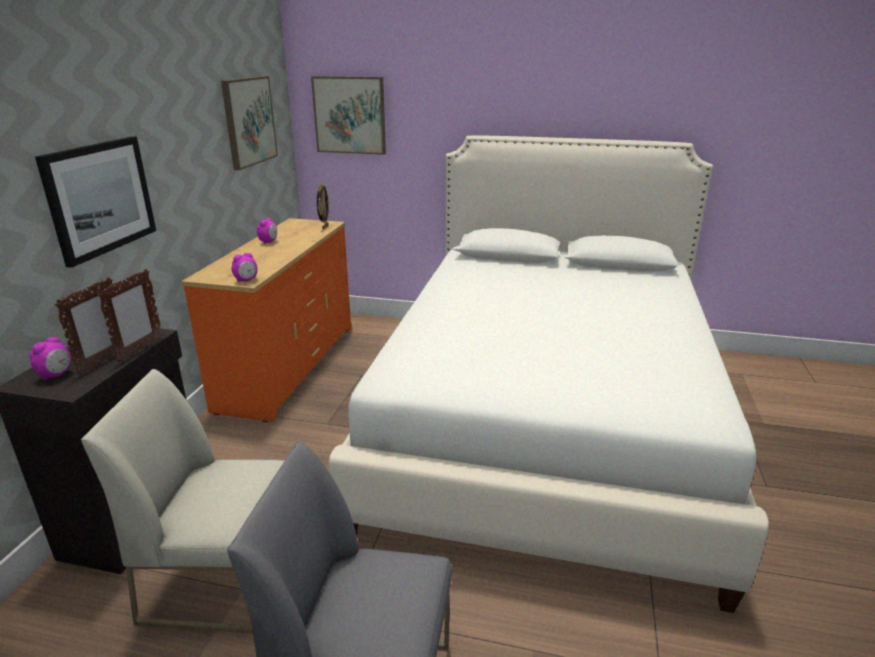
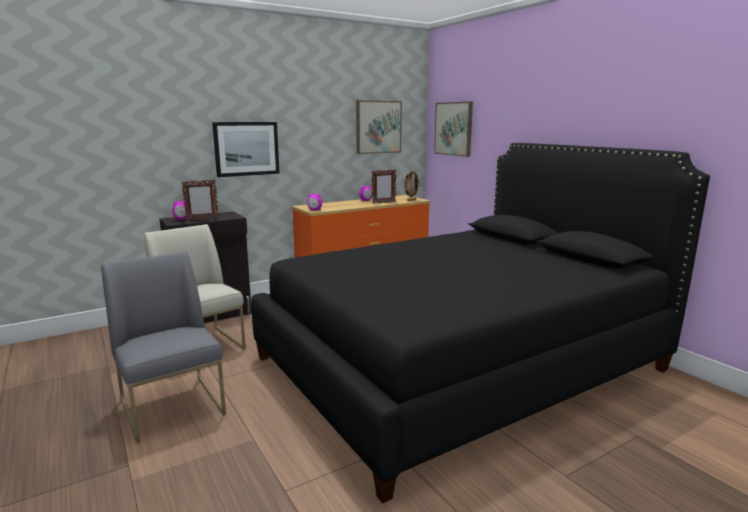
camera: 45 degrees right, 10 degrees down
picture frame [97,269,163,362] -> picture frame moved to [372,169,396,204]
white bed [329,135,769,613] -> black bed [251,143,710,503]

